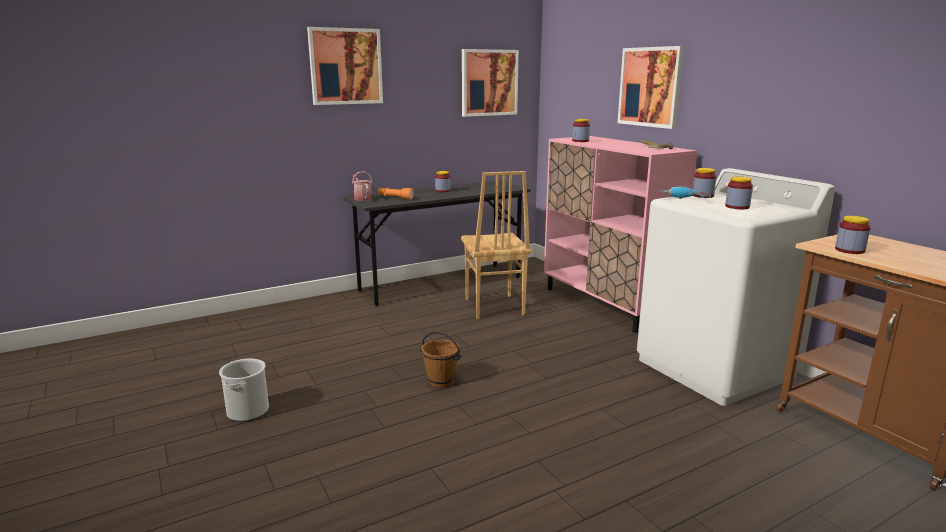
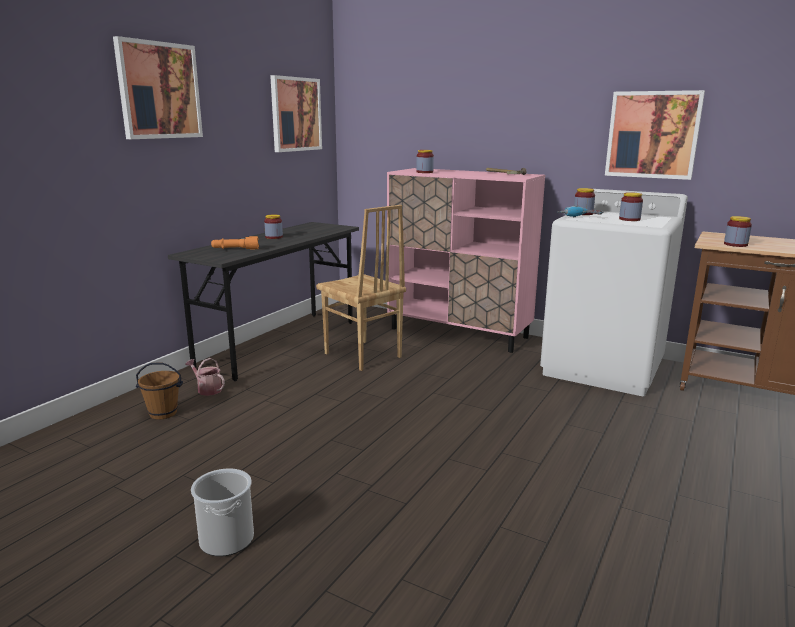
camera: 30 degrees left, 0 degrees up
watering can [352,171,373,201] -> watering can moved to [185,358,225,396]
brown bucket [420,331,462,388] -> brown bucket moved to [136,363,183,419]
picture [618,46,684,129] -> picture moved to [605,90,705,180]

